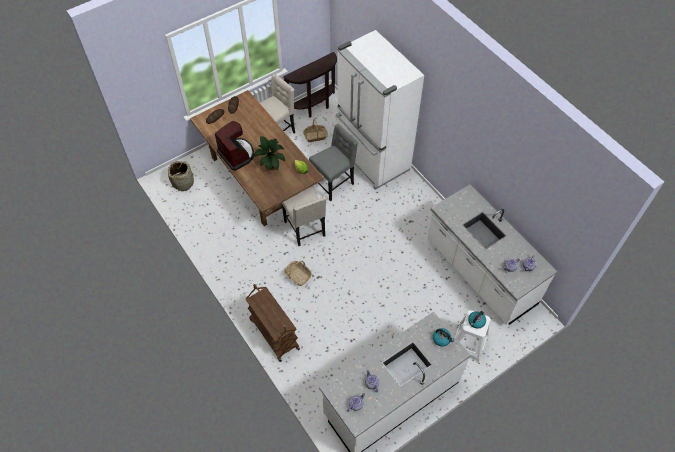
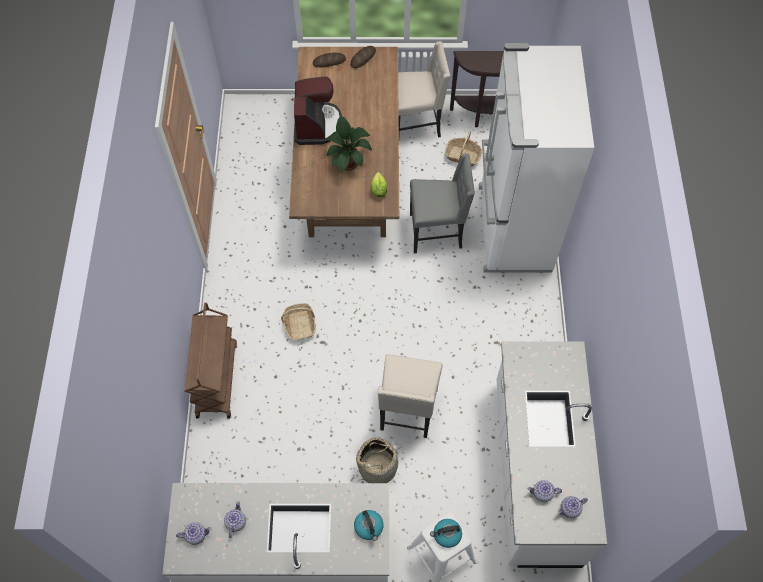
camera: 35 degrees right, 5 degrees up
basket [168,161,194,191] -> basket moved to [356,437,402,483]
beige chair [281,187,326,246] -> beige chair moved to [377,354,443,438]

